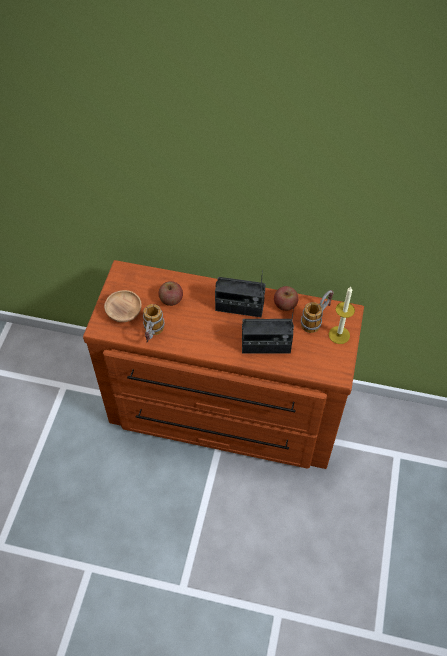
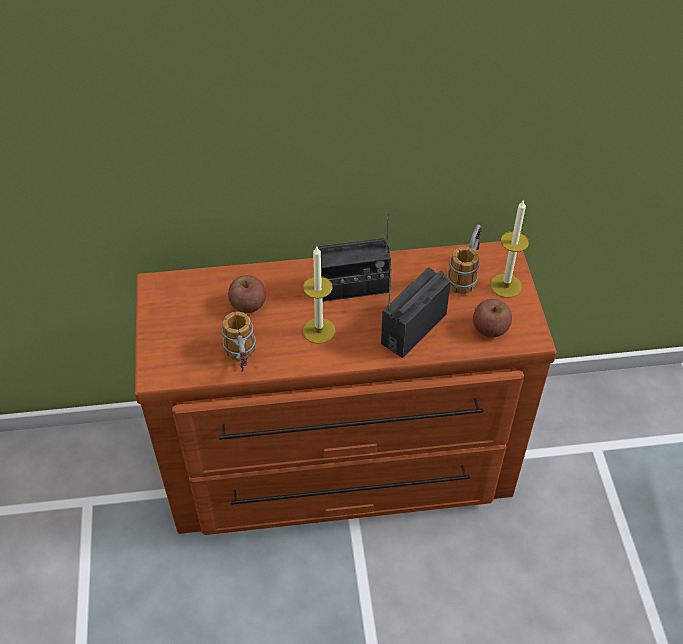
camera: 20 degrees left, 5 degrees down
brown bowl [104,290,142,322] -> none
radio [242,308,294,353] -> radio turned 150 degrees clockwise [381,267,451,358]
apple [274,286,298,311] -> apple moved to [473,299,512,337]
none -> candle [303,247,336,344]

